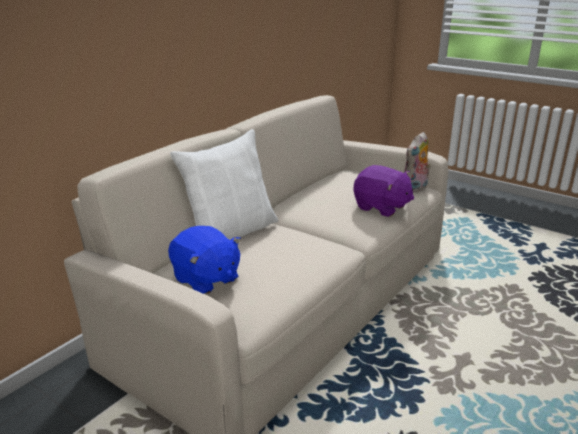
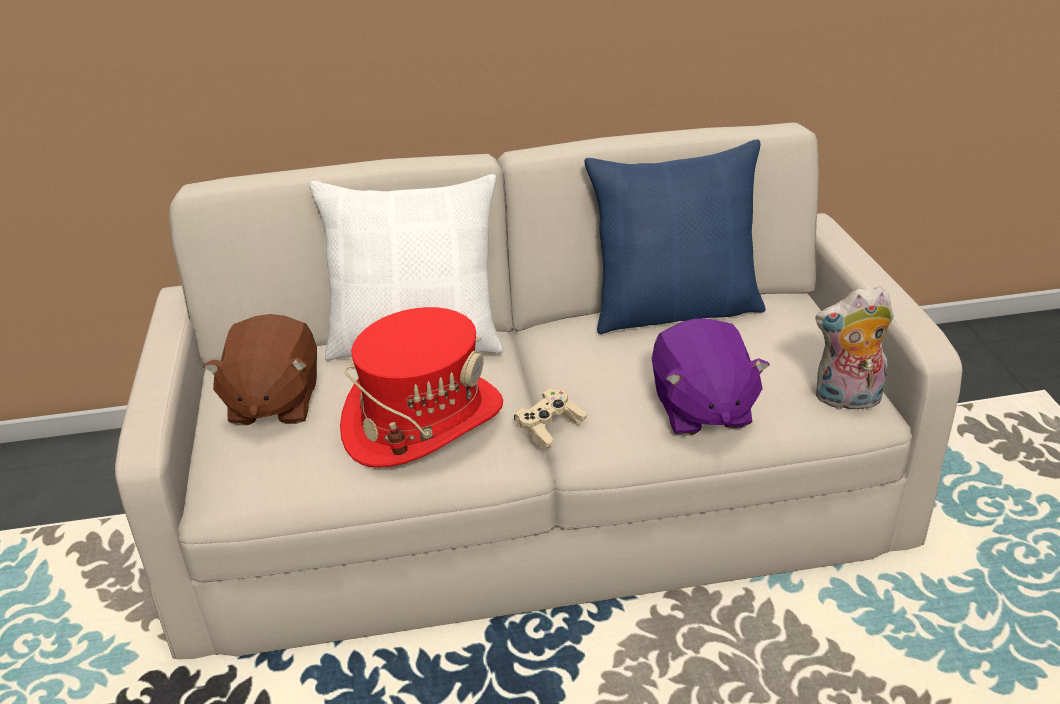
camera: 45 degrees right, 10 degrees up
blue plush toy [168,226,241,295] -> brown plush toy [203,314,317,425]
none -> red hat [340,307,503,468]
none -> beige game controller [514,389,587,450]
none -> blue pillow [584,139,765,334]

